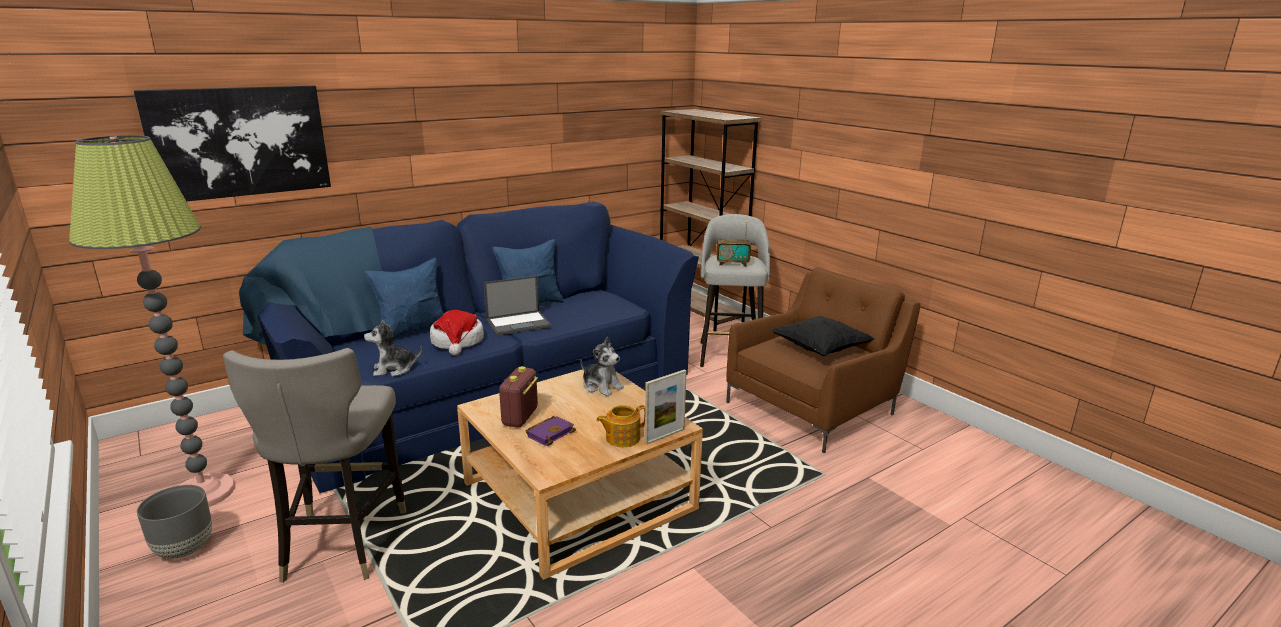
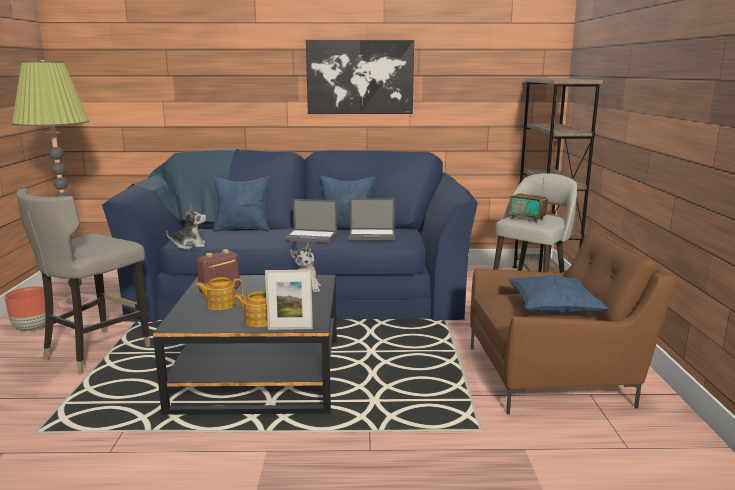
camera: 35 degrees right, 5 degrees down
picture [134,86,331,201] -> picture moved to [306,40,414,114]
grey planter [137,485,212,559] -> brown planter [5,286,46,331]
plush toy [364,320,422,377] -> plush toy turned 150 degrees clockwise [166,205,206,249]
hat [430,310,484,356] -> none
beige coffee table [457,369,703,580] -> black coffee table [153,275,337,415]
purple book [526,416,576,446] -> teapot [195,277,243,310]
black pillow [771,316,874,356] -> blue pillow [508,275,609,314]
none -> laptop [348,198,395,240]

